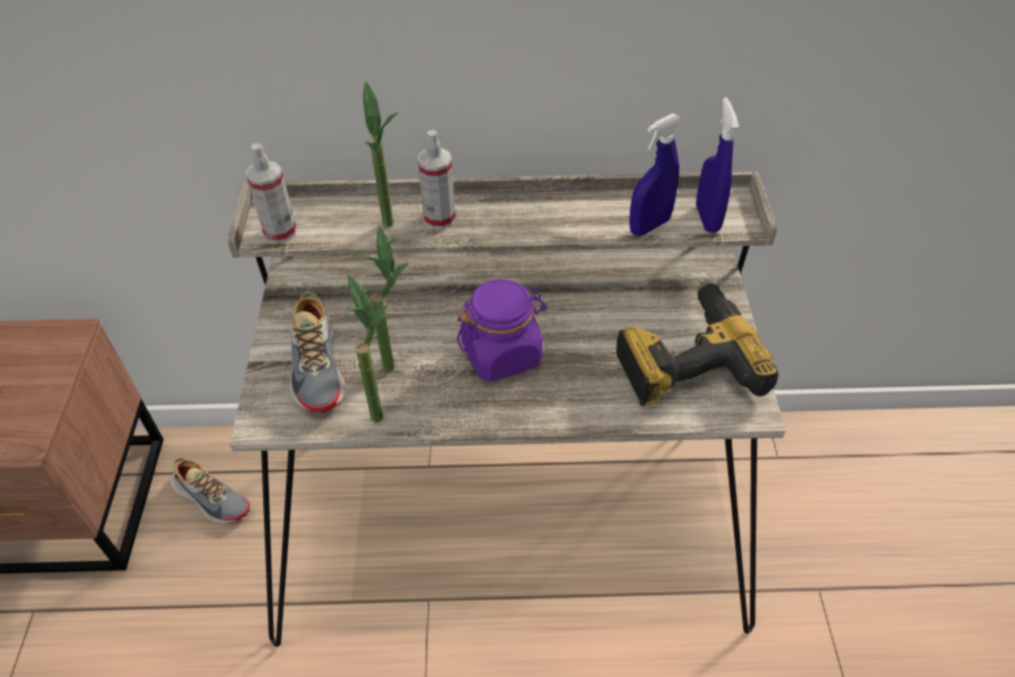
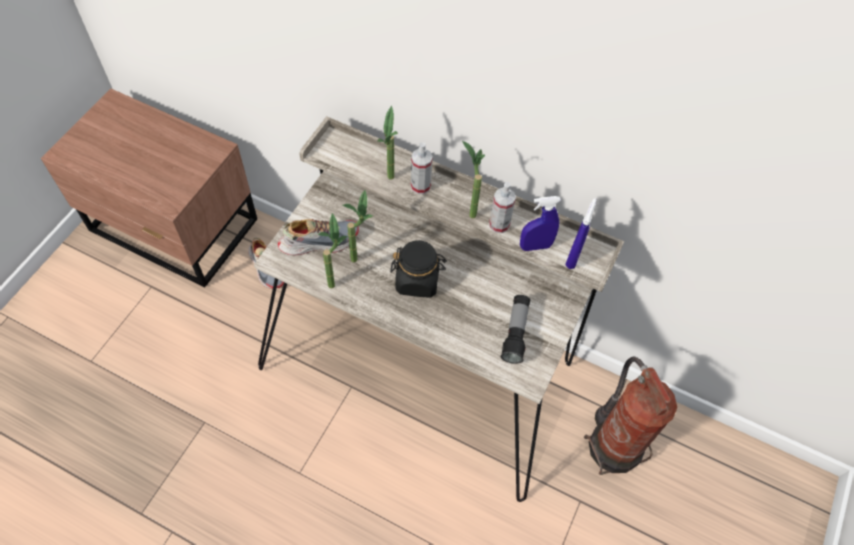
camera: 25 degrees right, 10 degrees up
spray bottle [246,143,297,243] -> spray bottle moved to [489,182,516,233]
shoe [290,292,346,413] -> shoe turned 120 degrees counterclockwise [278,219,359,255]
purple jar [457,279,547,382] -> black jar [390,240,447,298]
power drill [616,281,779,406] -> flashlight [501,295,530,364]
none -> potted plant [462,141,485,218]
none -> fire extinguisher [584,357,677,475]

